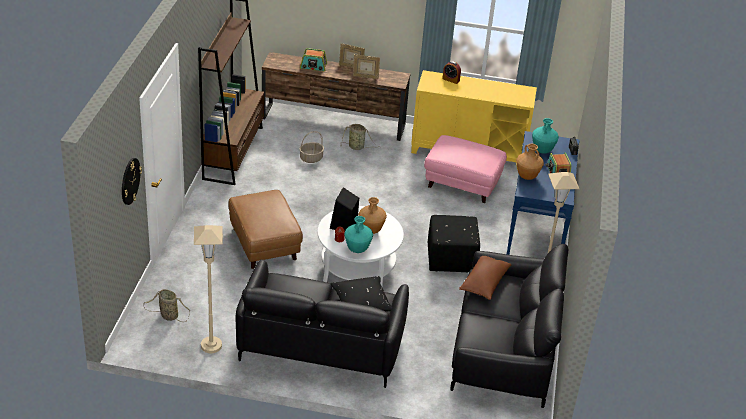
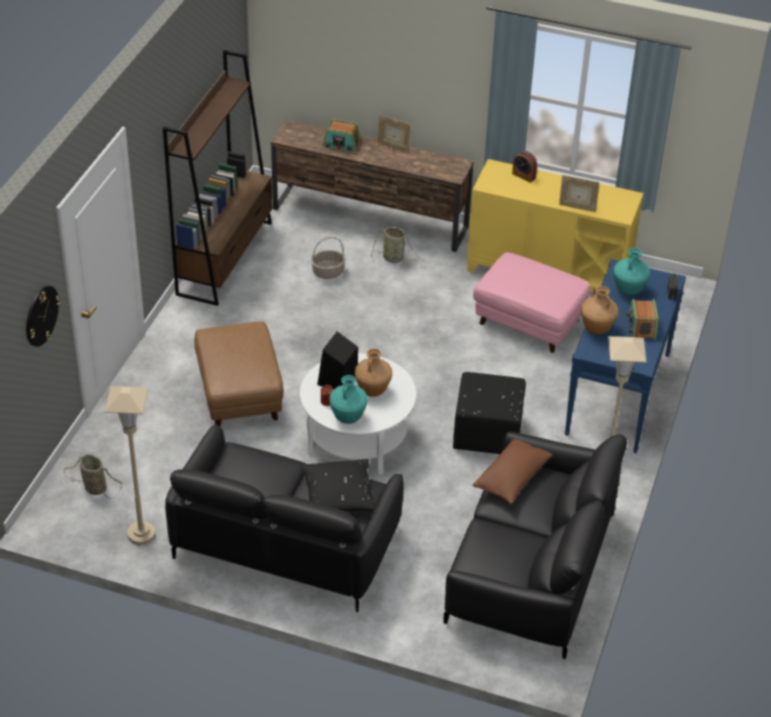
camera: 10 degrees right, 5 degrees up
picture frame [353,54,380,79] -> picture frame moved to [559,175,600,212]

